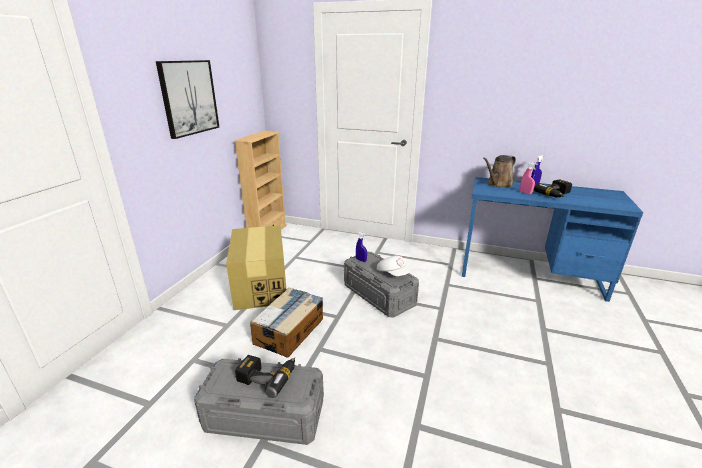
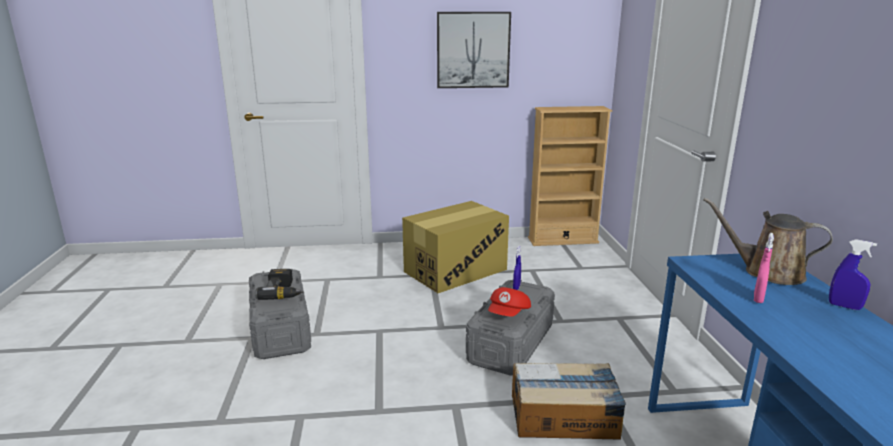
camera: 65 degrees right, 5 degrees down
cardboard box [250,288,323,358] -> cardboard box moved to [512,363,626,439]
white cap [377,256,410,276] -> red cap [488,287,531,317]
power drill [533,179,572,197] -> none

